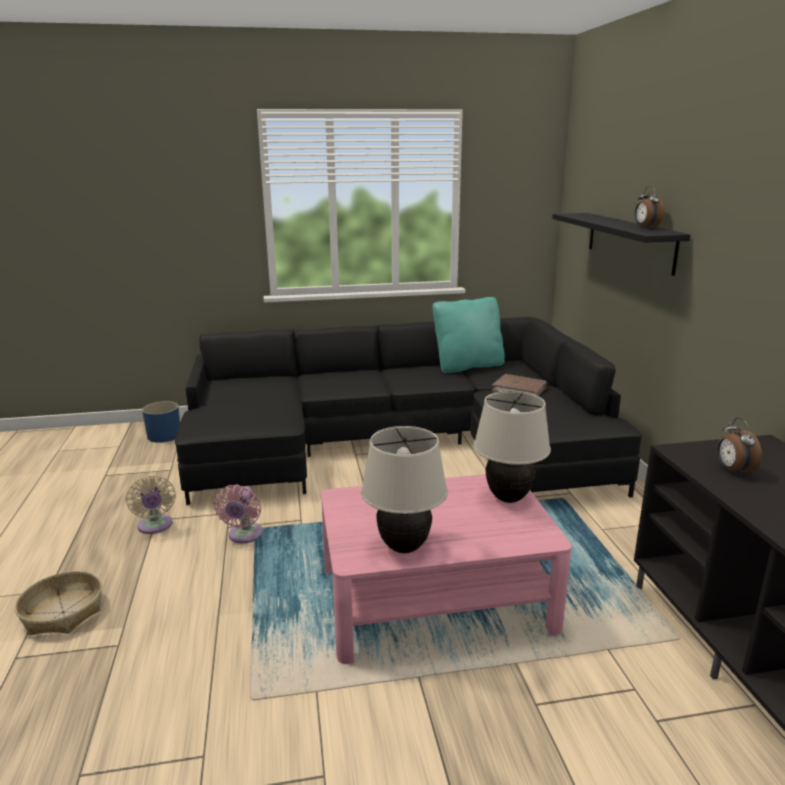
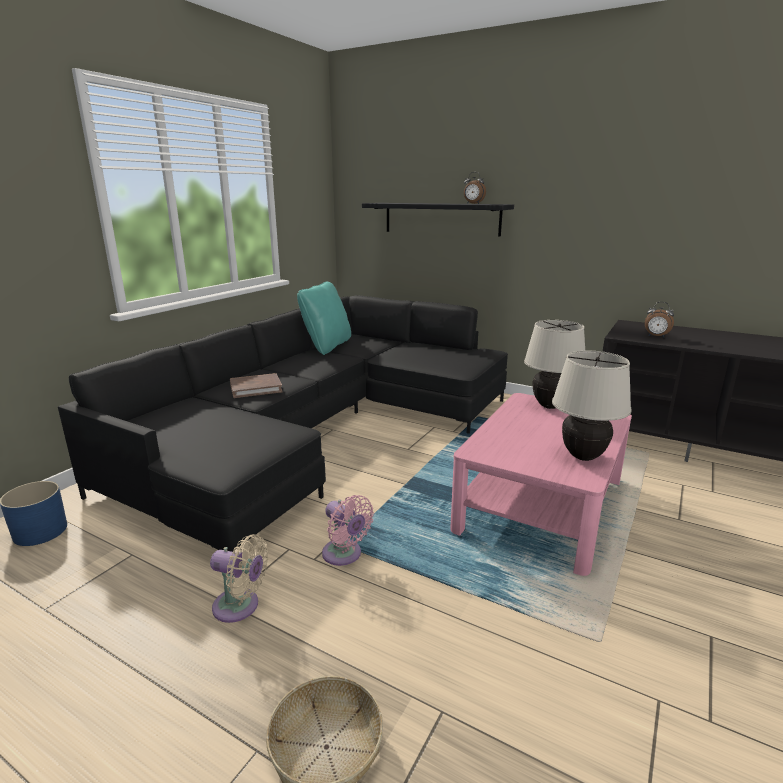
camera: 50 degrees left, 0 degrees up
brown book [492,374,547,396] -> brown book moved to [230,373,283,398]

